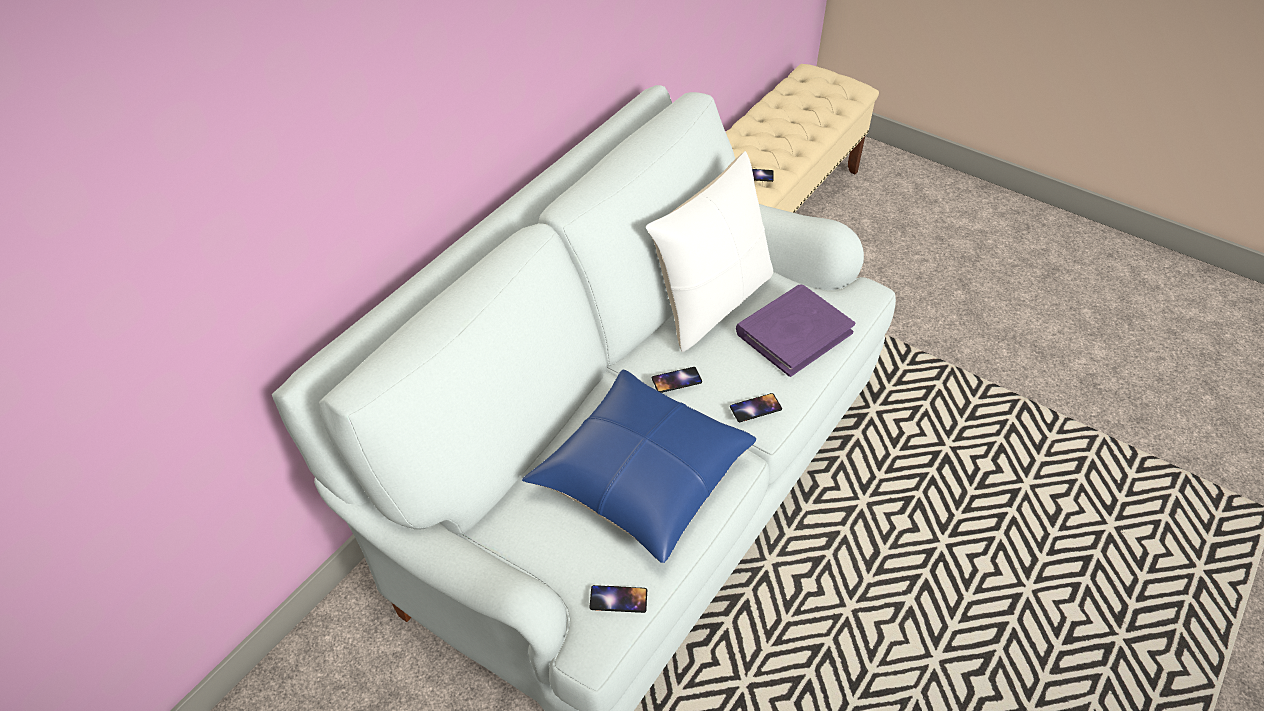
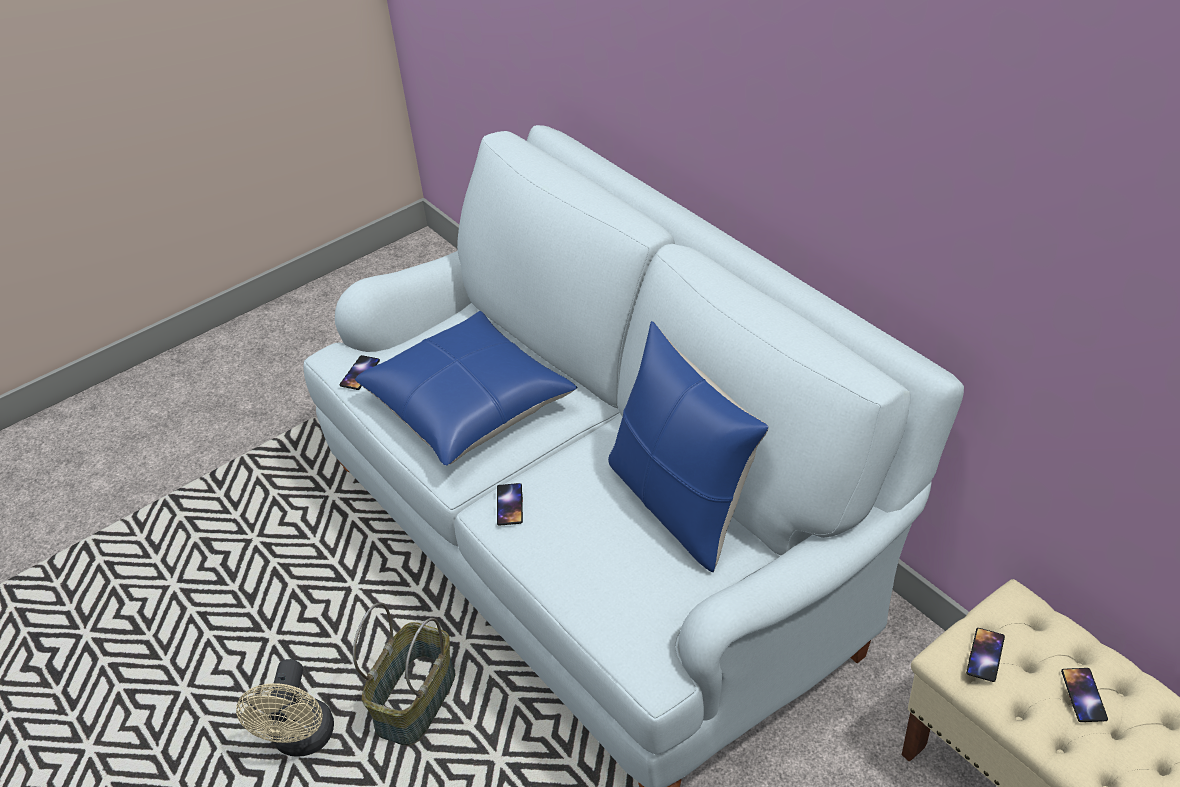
camera: 110 degrees right, 5 degrees down
white pillow [646,151,773,352] -> blue pillow [608,321,768,572]
phone [652,367,702,393] -> phone moved to [1061,668,1108,722]
purple book [736,285,855,377] -> none
none -> beige fan [236,659,334,757]
none -> basket [353,602,456,746]

